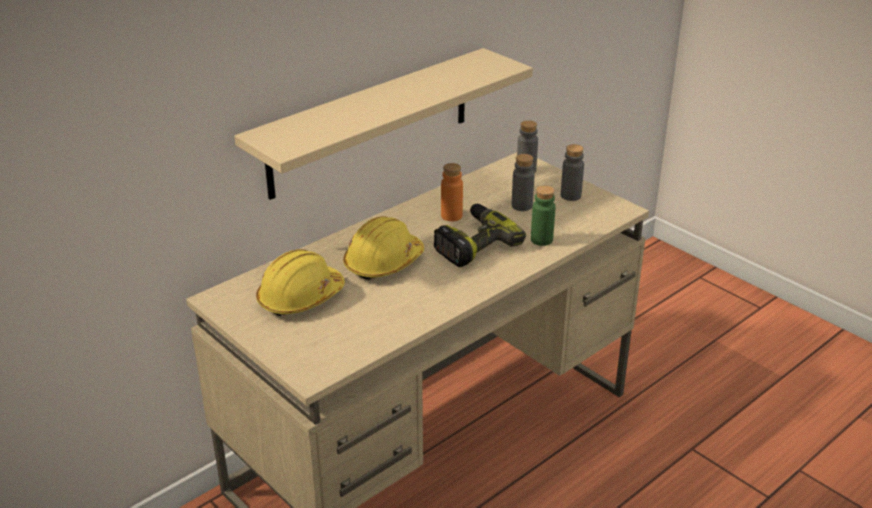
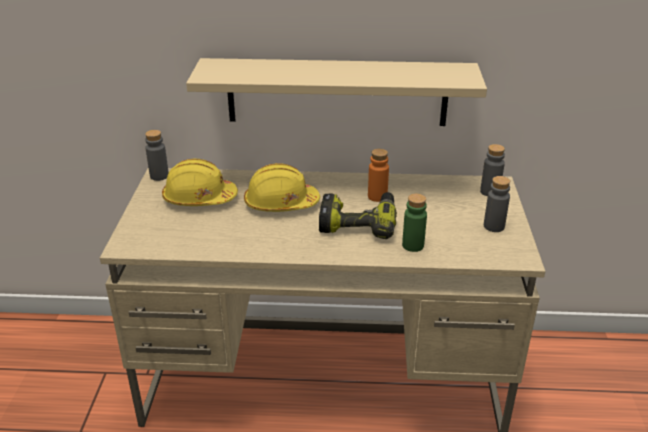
camera: 45 degrees right, 0 degrees up
grey bottle [512,154,535,211] -> grey bottle moved to [145,130,169,181]

